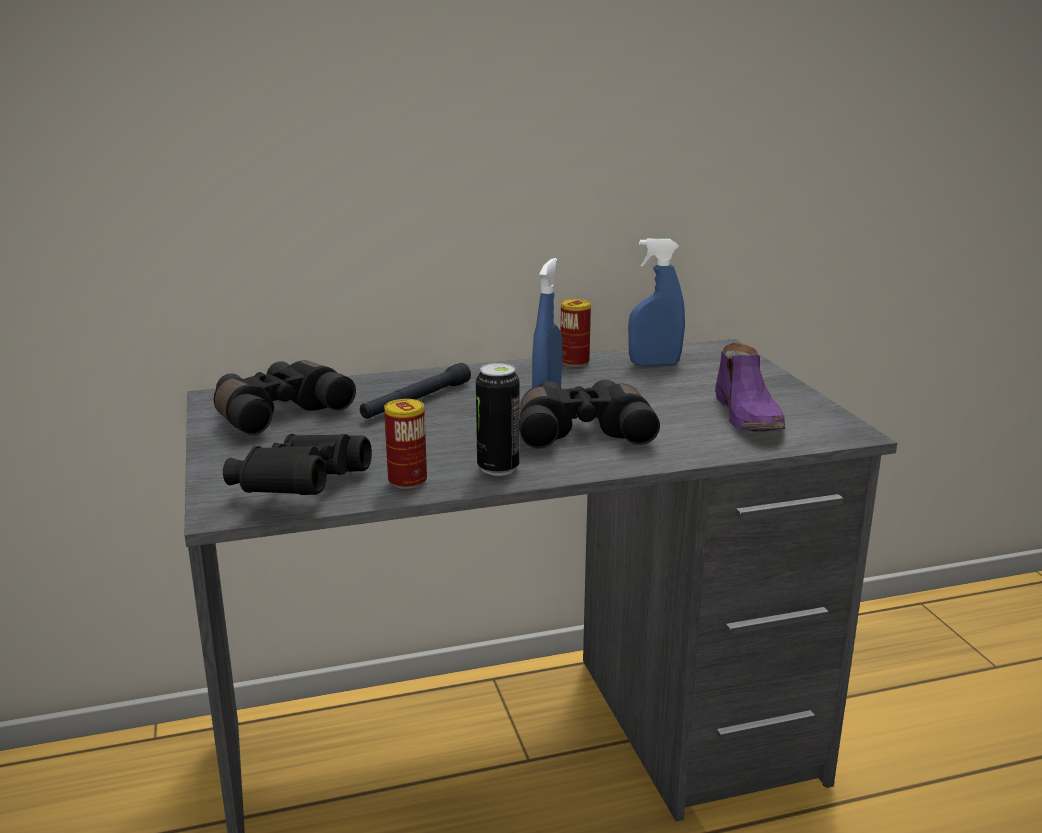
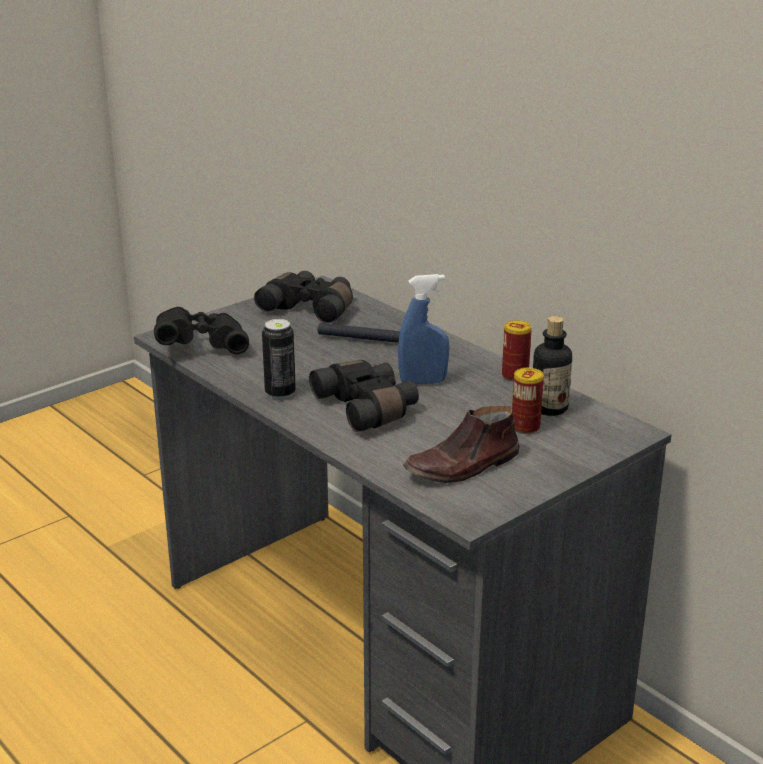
camera: 65 degrees right, 5 degrees up
can [384,399,427,489] -> can moved to [512,368,544,434]
blue spray bottle [628,239,685,366] -> bottle [533,316,572,416]
purple shoe [715,343,786,432] -> brown shoe [403,406,519,483]

